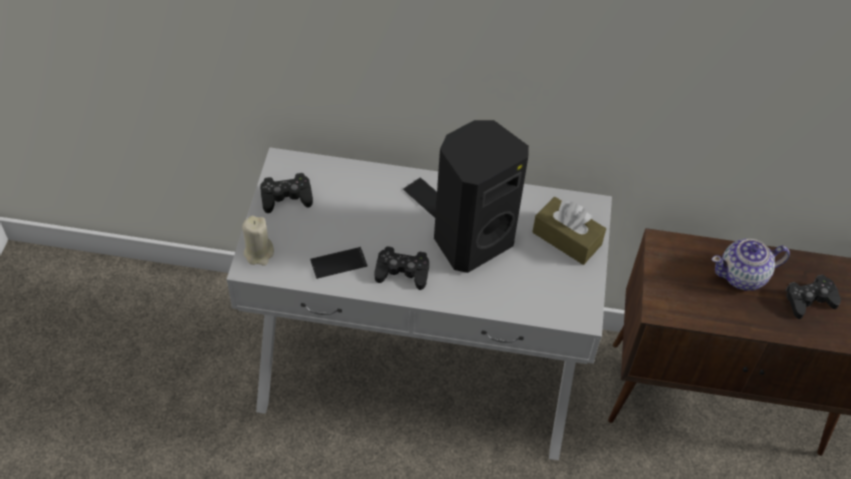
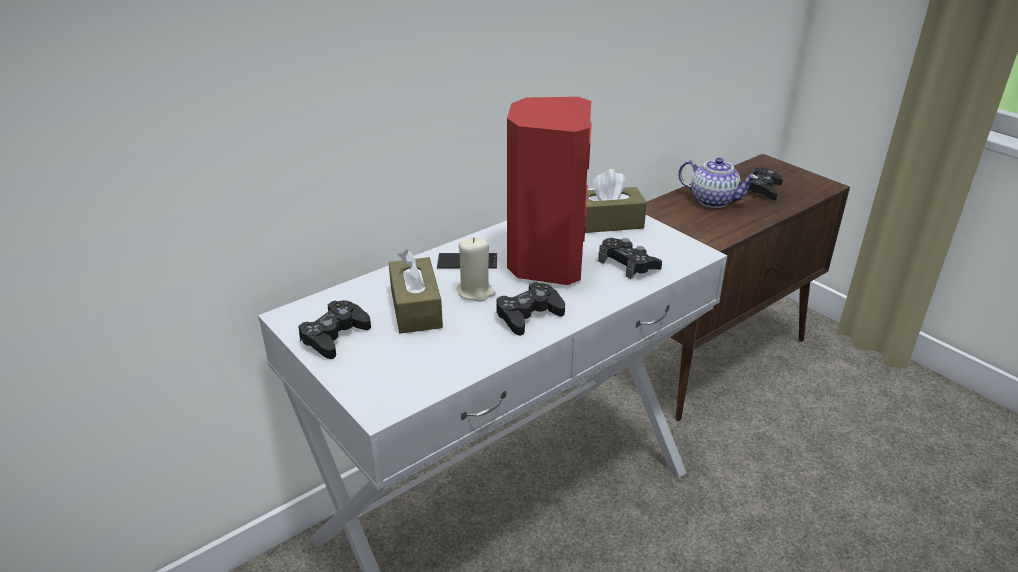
camera: 45 degrees left, 20 degrees down
beige candle [242,216,274,266] -> beige candle moved to [457,237,496,302]
phone [310,247,368,279] -> none
black speaker [434,120,529,273] -> red speaker [507,97,592,285]
teapot [712,239,790,291] -> teapot turned 90 degrees counterclockwise [678,158,758,208]
none -> brown tissue box [389,249,443,334]
none -> black game controller [598,238,662,279]

